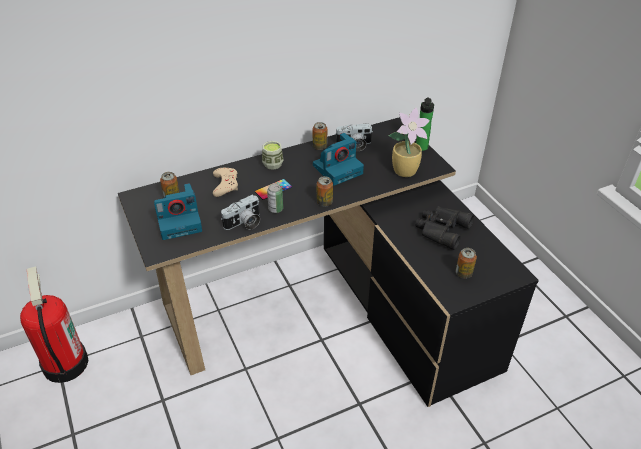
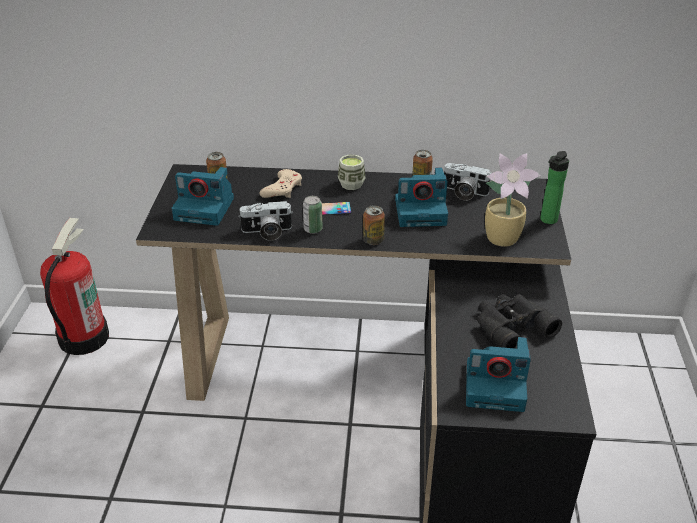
camera: 30 degrees right, 5 degrees down
can [456,248,477,279] -> camera [466,337,531,412]

